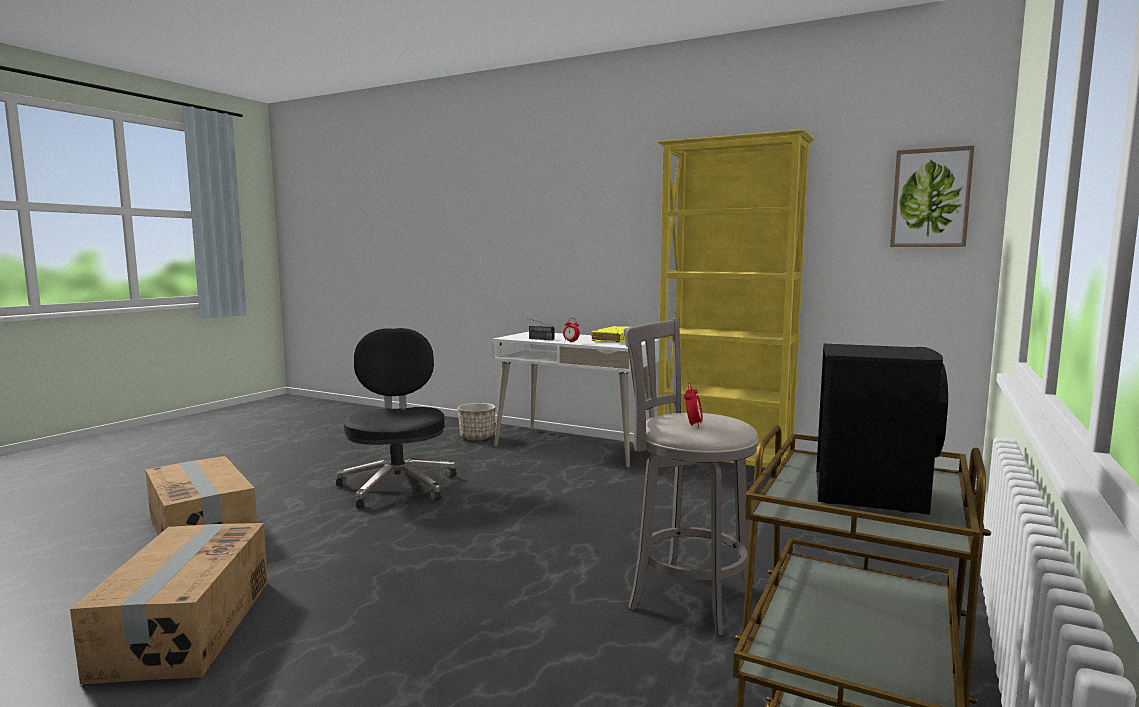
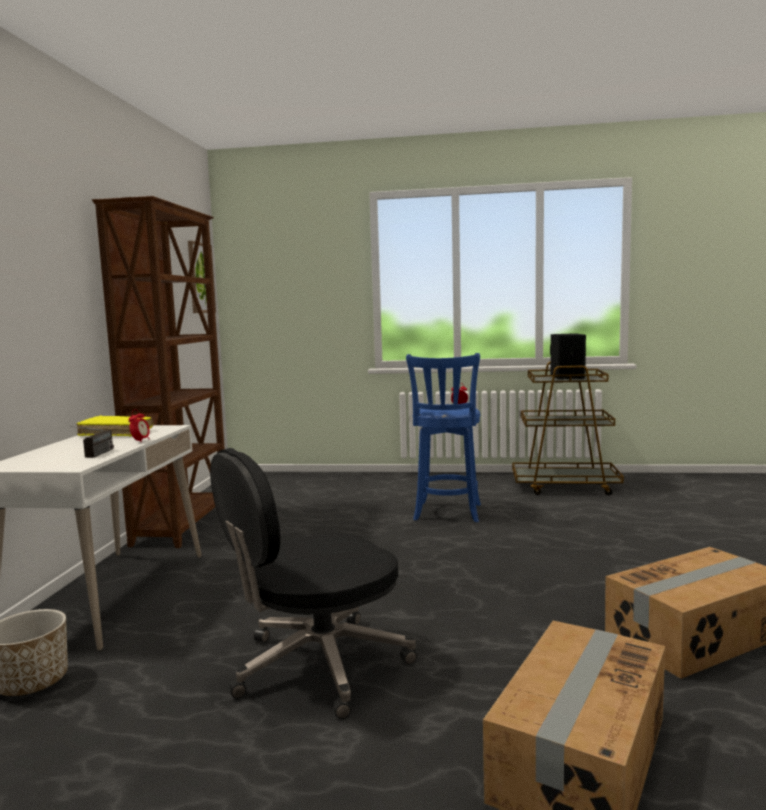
camera: 110 degrees left, 0 degrees up
grey stool [624,318,759,637] -> blue stool [406,353,481,522]
yellow bookcase [657,129,814,468] -> brown bookcase [92,196,225,548]

